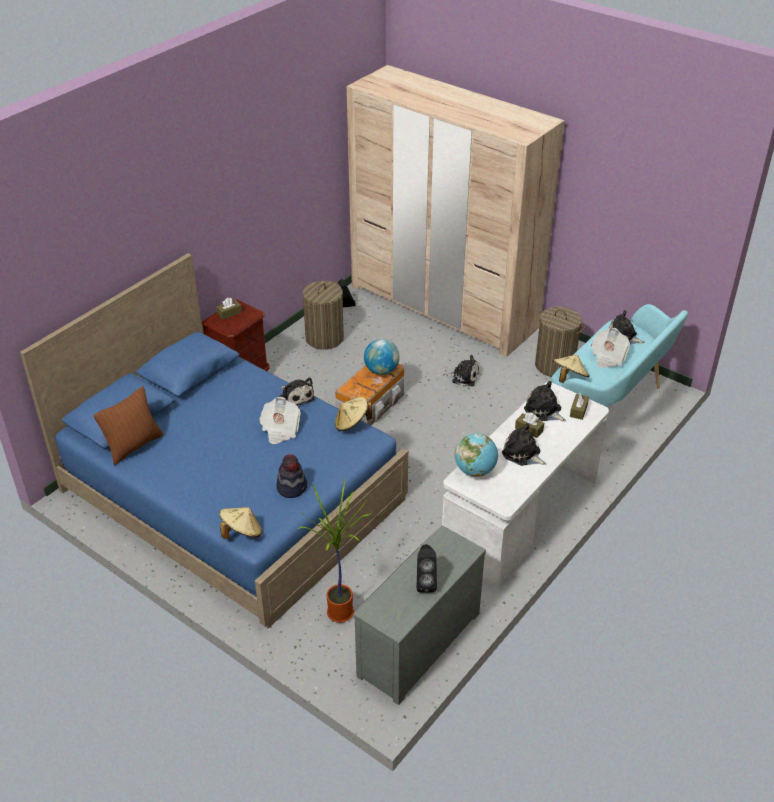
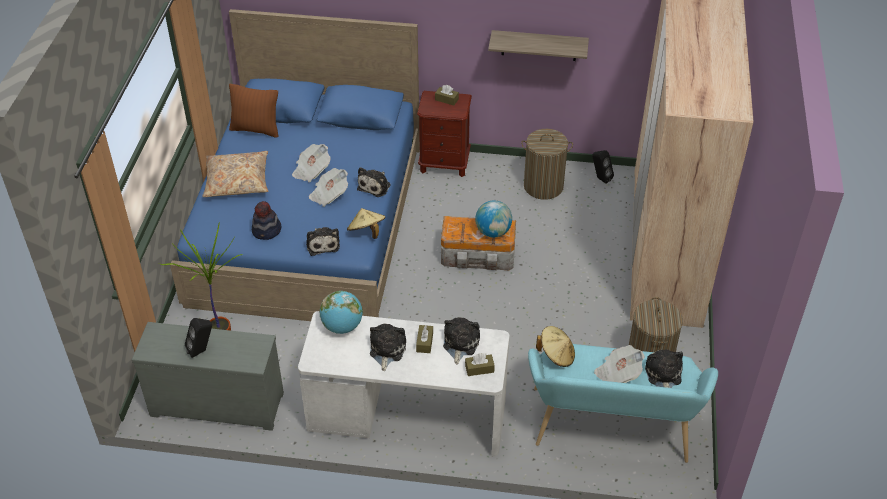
camera: 60 degrees right, 5 degrees up
beige hat [219,507,263,539] -> none
plush toy [443,355,479,386] -> plush toy moved to [306,227,340,256]
none -> beige pillow [202,151,268,197]
none -> newspaper [292,144,331,182]
none -> shelf [488,30,589,61]

